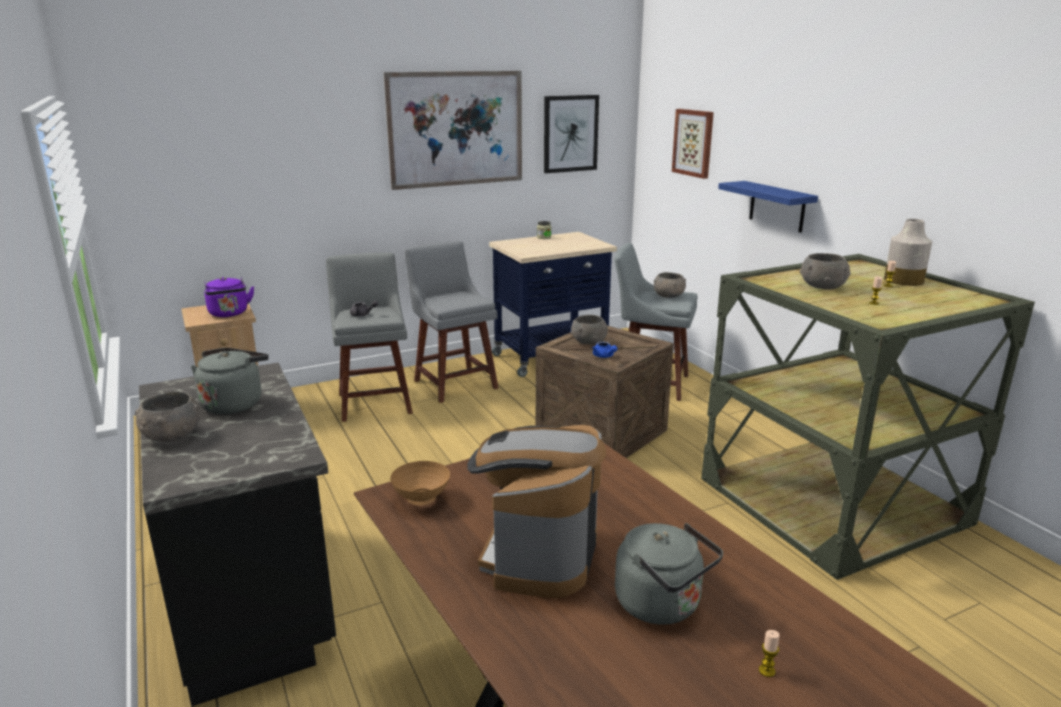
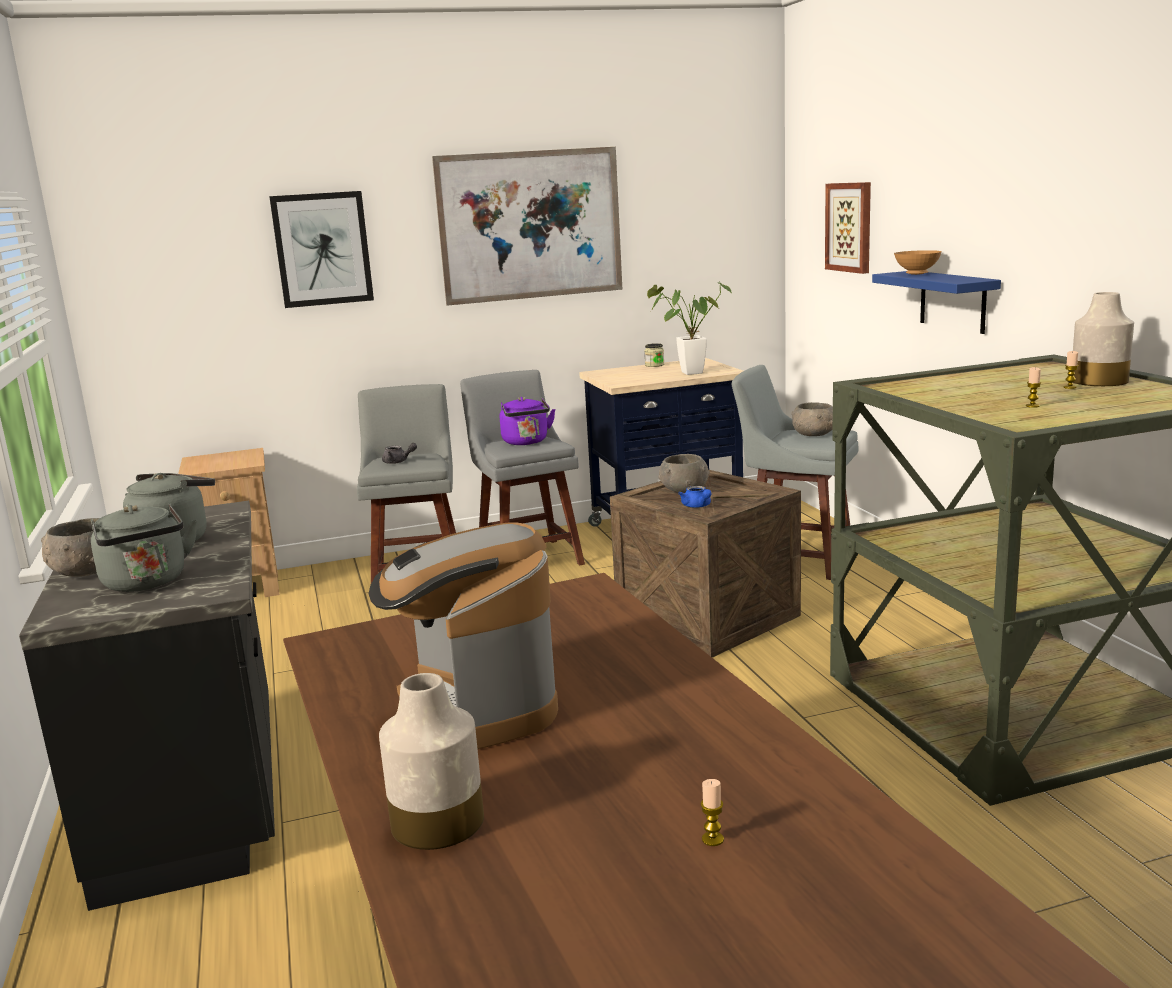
camera: 10 degrees right, 5 degrees down
purple kettle [204,277,254,317] -> purple kettle moved to [500,397,556,445]
brown bowl [390,461,450,506] -> brown bowl moved to [894,250,942,275]
coffee machine [467,425,606,598] -> coffee machine turned 45 degrees counterclockwise [369,523,558,749]
picture [544,95,599,173] -> picture moved to [269,191,374,308]
grey kettle [615,523,723,625] -> grey kettle moved to [91,503,197,592]
grey bowl [800,253,851,289] -> none
none -> beige vase [379,673,484,850]
none -> potted plant [647,282,732,375]

